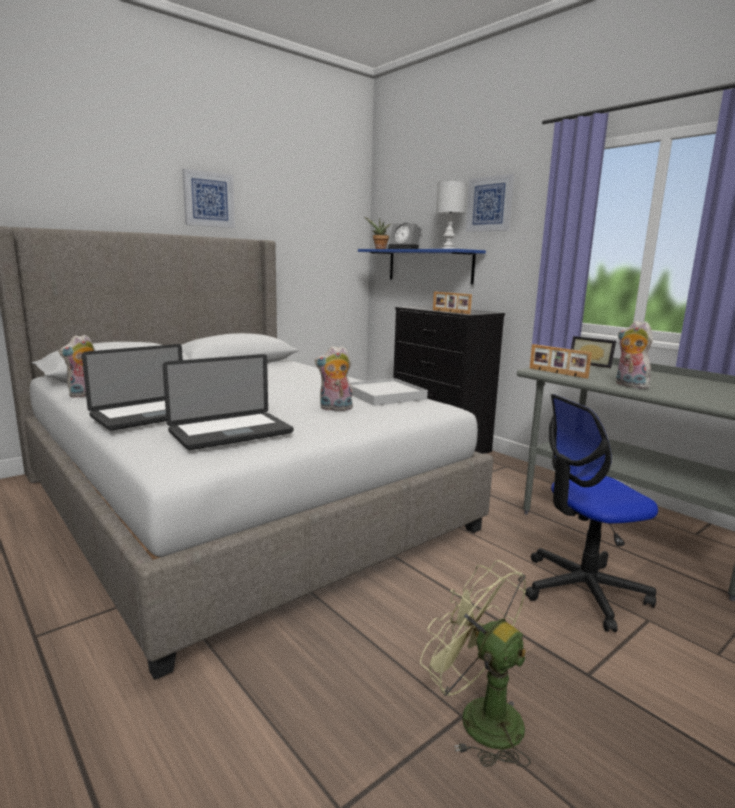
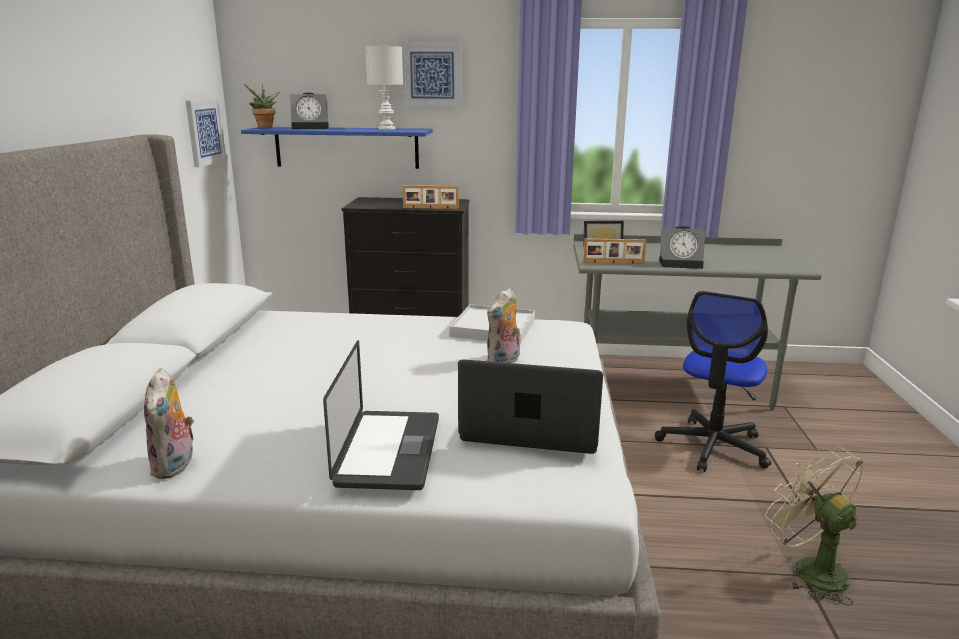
camera: 45 degrees left, 5 degrees up
laptop [162,354,293,450] -> laptop turned 90 degrees counterclockwise [458,359,603,454]
picture [182,169,235,228] -> picture moved to [186,99,226,167]
green fan [420,560,531,767] -> green fan turned 60 degrees clockwise [765,447,863,606]
plush toy [616,321,653,389] -> alarm clock [659,226,705,269]

